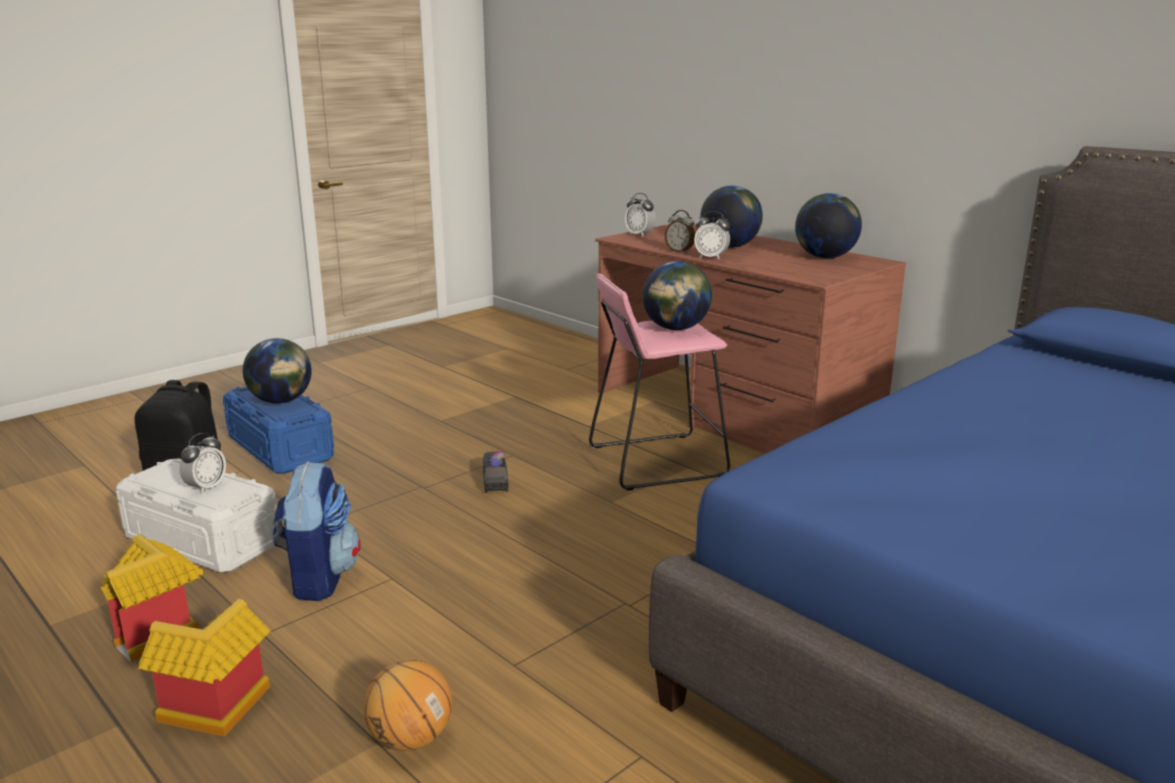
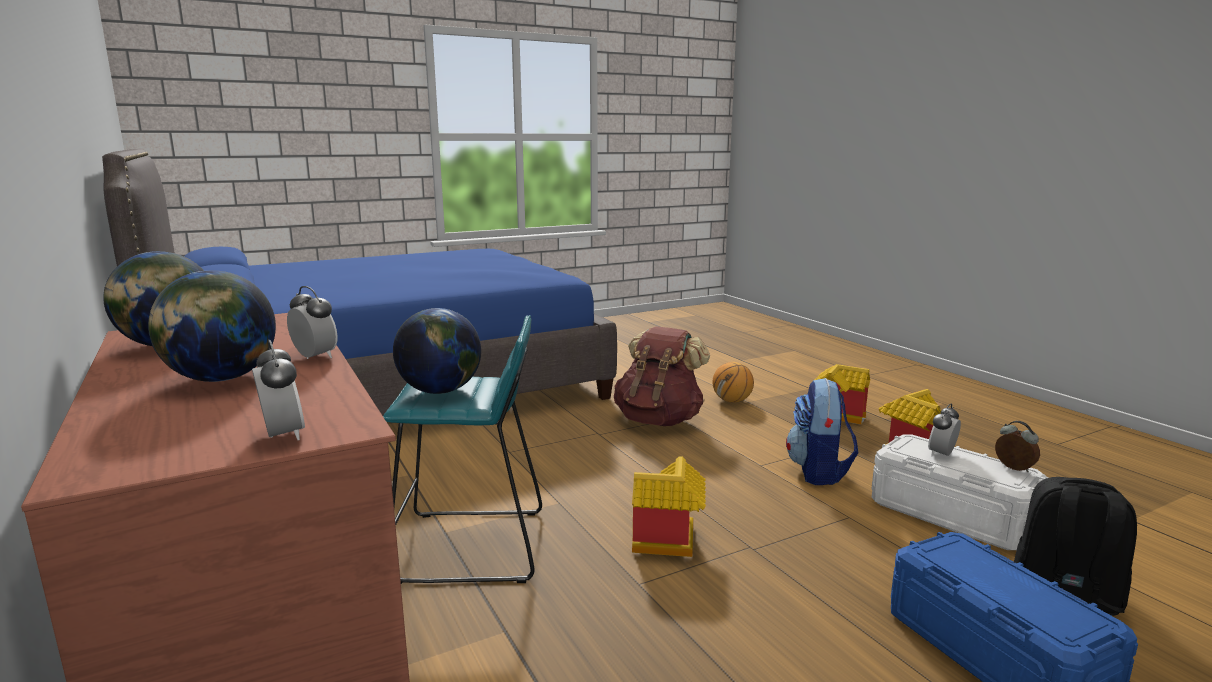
camera: 165 degrees left, 5 degrees down
globe [243,338,312,404] -> none
toy truck [483,452,509,493] -> toy house [632,456,706,557]
pink stool [589,274,730,491] -> turquoise stool [383,315,542,584]
alarm clock [665,210,695,253] -> alarm clock moved to [995,421,1040,472]
none -> brown backpack [614,326,710,426]

